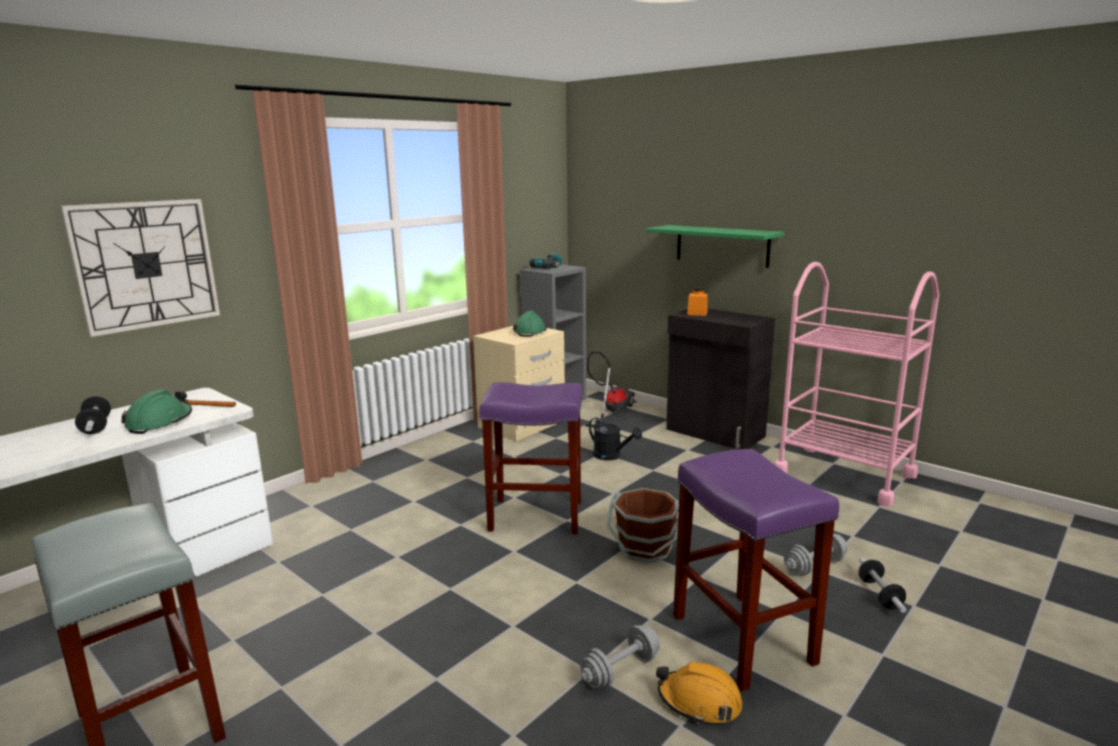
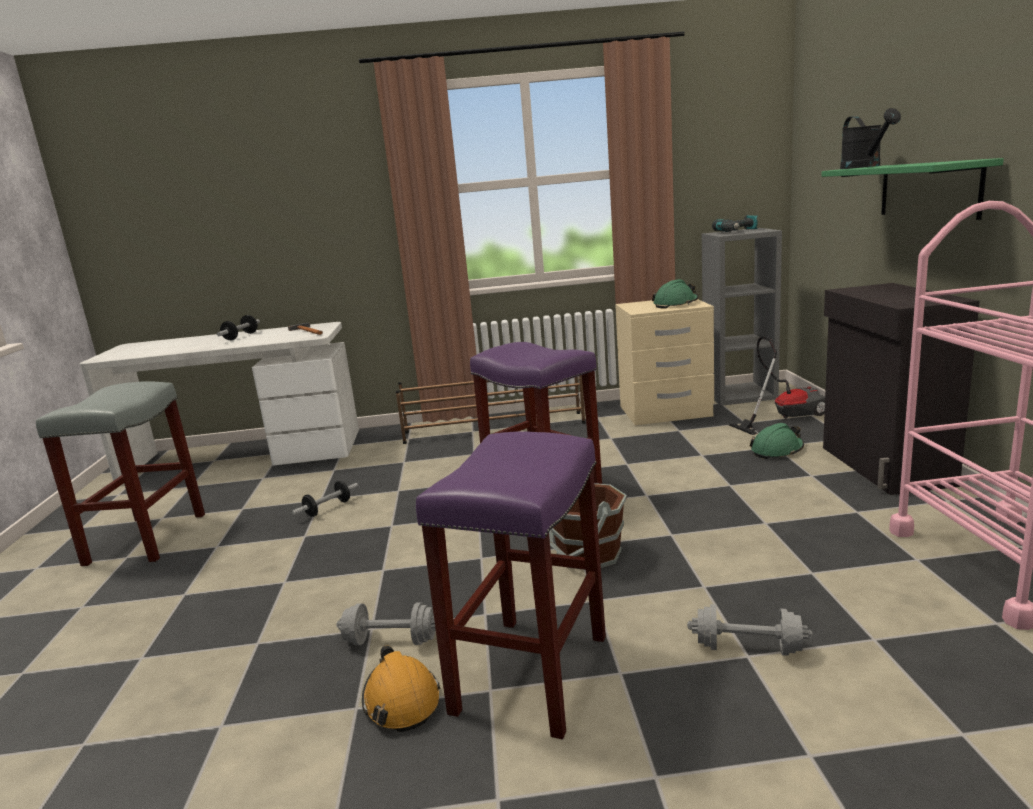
camera: 45 degrees right, 0 degrees up
wall clock [60,199,220,337] -> none
green hard hat [121,389,192,434] -> green hard hat moved to [750,423,804,459]
black watering can [589,418,642,461] -> black watering can moved to [840,108,901,169]
orange jar [687,287,708,316] -> none
dumbbell [859,558,907,613] -> dumbbell moved to [292,481,358,517]
none -> brown shoe rack [396,375,586,444]

